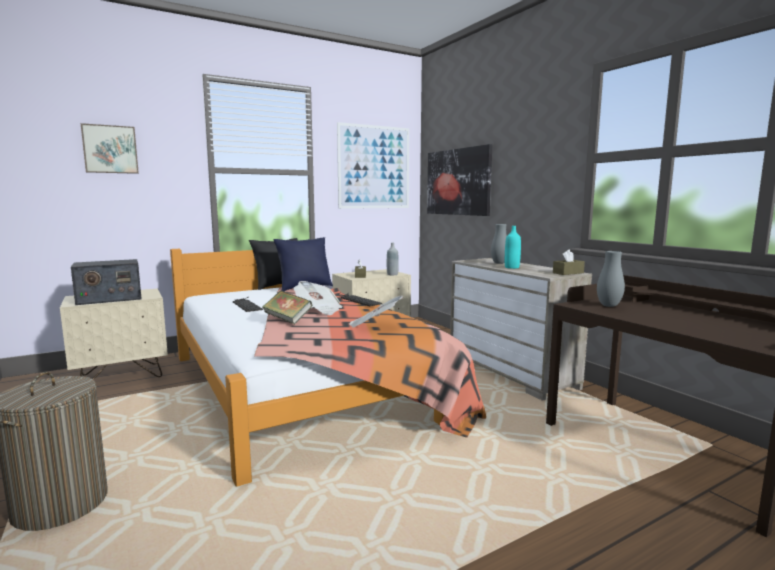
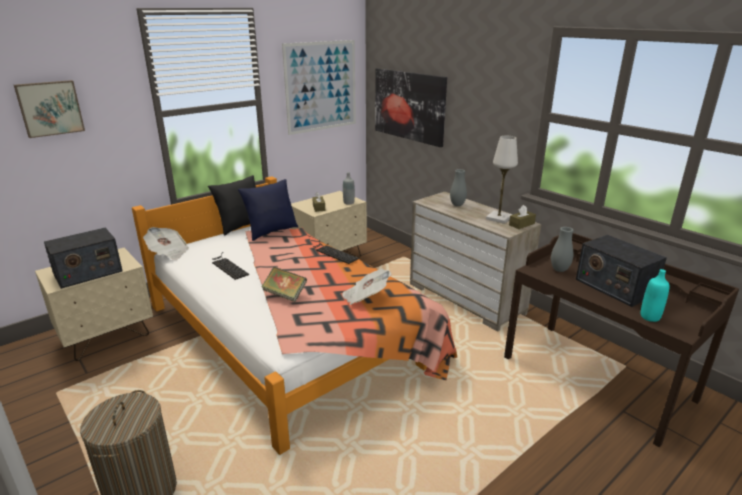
camera: 10 degrees left, 15 degrees up
newspaper [294,281,343,315] -> newspaper moved to [143,227,189,260]
turquoise bottle [505,226,521,269] -> turquoise bottle moved to [641,269,670,322]
none -> white table lamp [486,136,518,224]
none -> radio [576,235,667,307]

